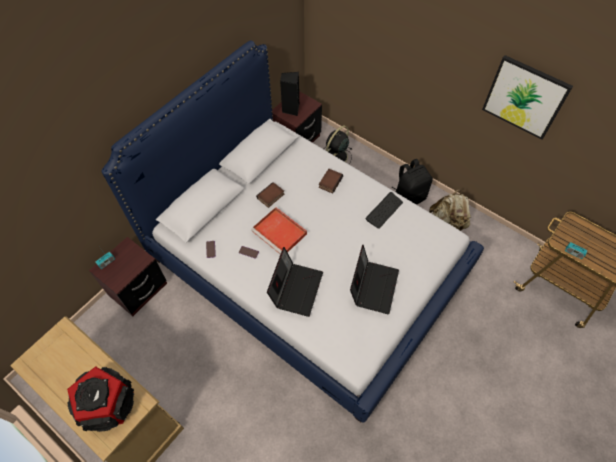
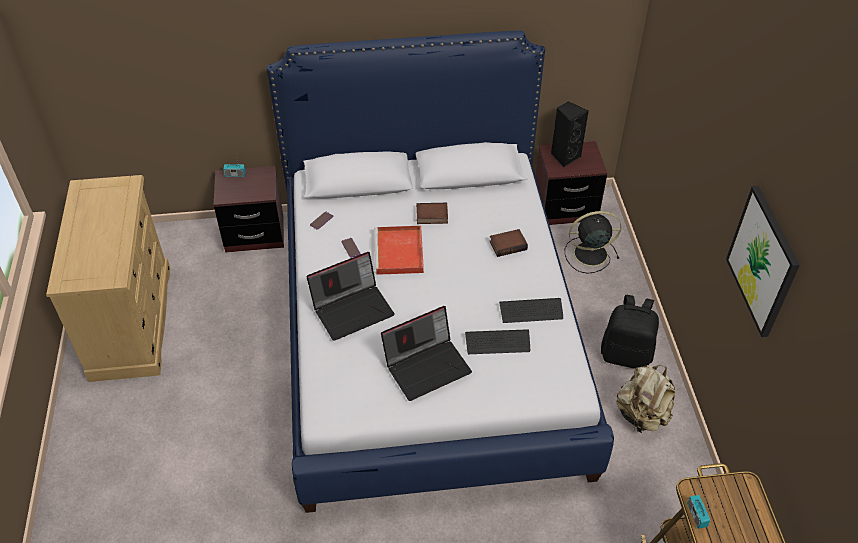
camera: 45 degrees right, 10 degrees down
speaker [67,366,134,432] -> none
none -> keyboard [465,329,530,354]

